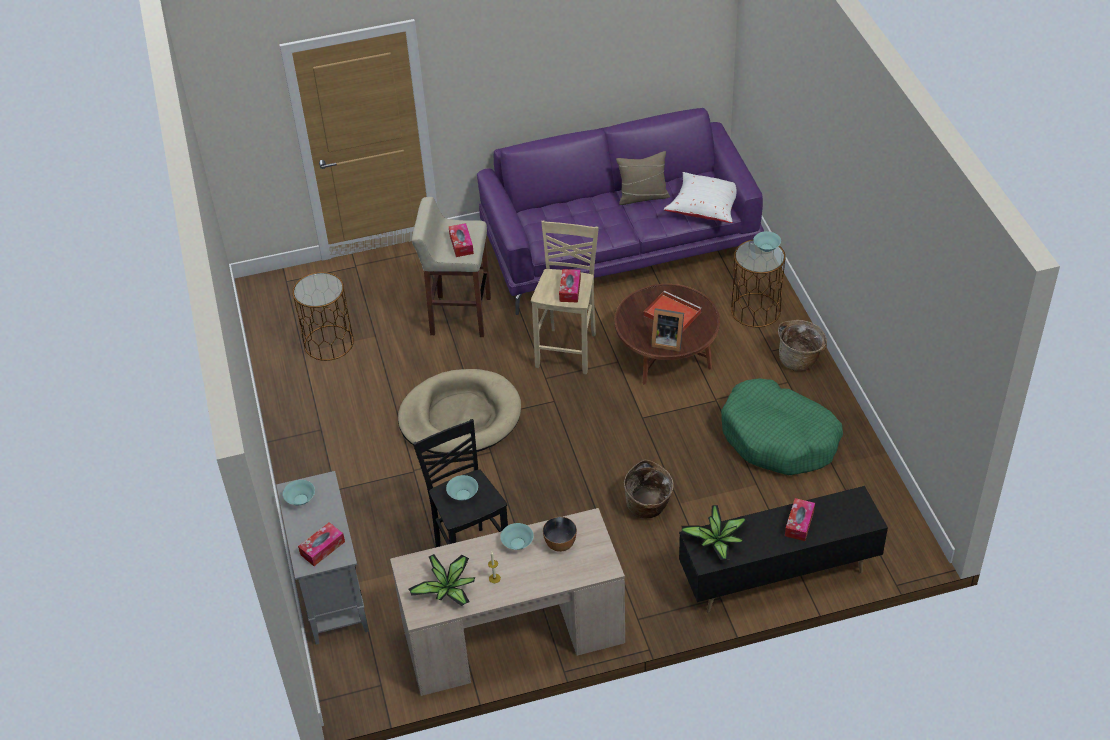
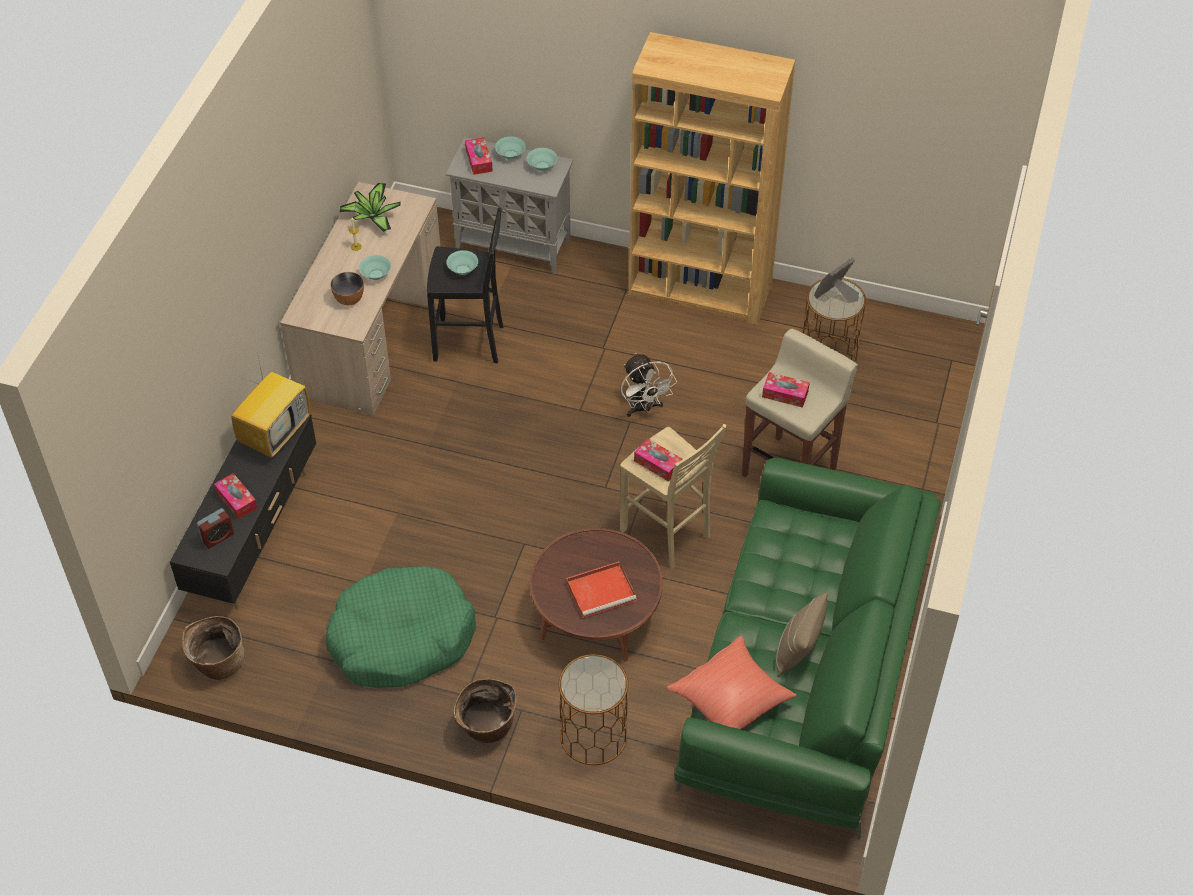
camera: 120 degrees right, 5 degrees up
beige dog bed [398,369,521,454] -> white fan [621,353,677,417]
purple sofa [477,108,764,315] -> green sofa [674,458,941,840]
basket [624,460,674,518] -> basket moved to [182,616,245,680]
picture frame [651,308,684,352] -> picture frame moved to [814,257,859,303]
white pillow [664,172,736,223] -> red pillow [667,636,797,729]
potted plant [682,505,748,560] -> television [232,353,310,458]
turquoise bowl [754,231,781,252] -> turquoise bowl moved to [495,136,526,160]
none -> alarm clock [197,508,234,548]
none -> brown bookcase [629,32,795,325]

